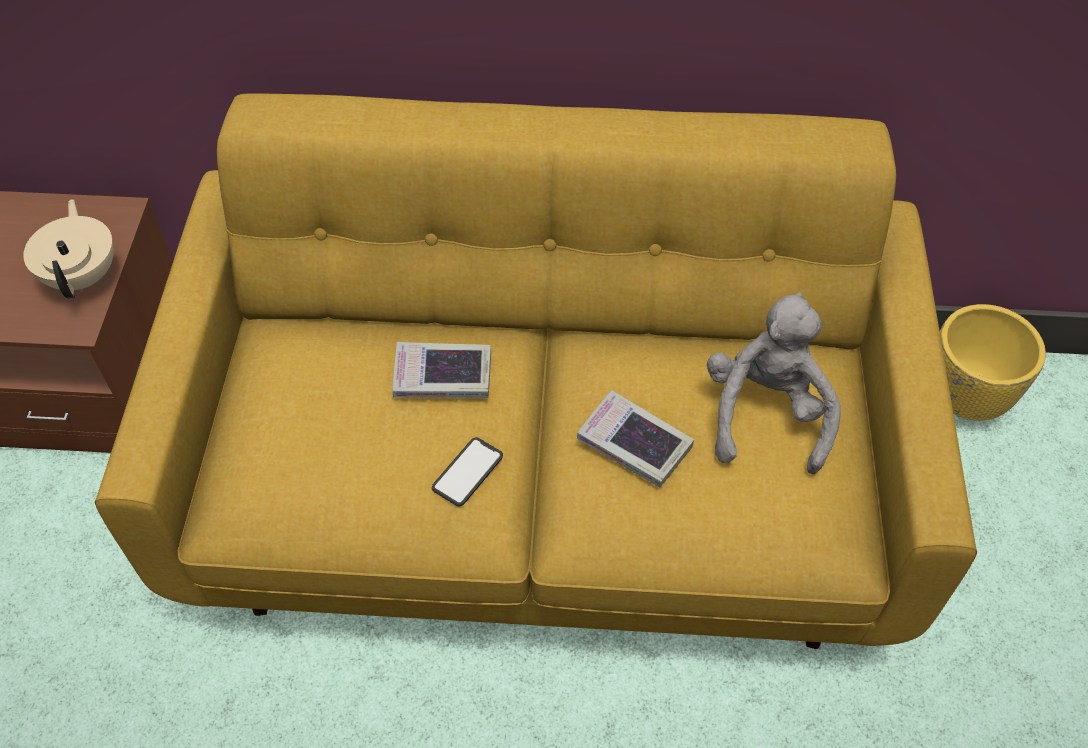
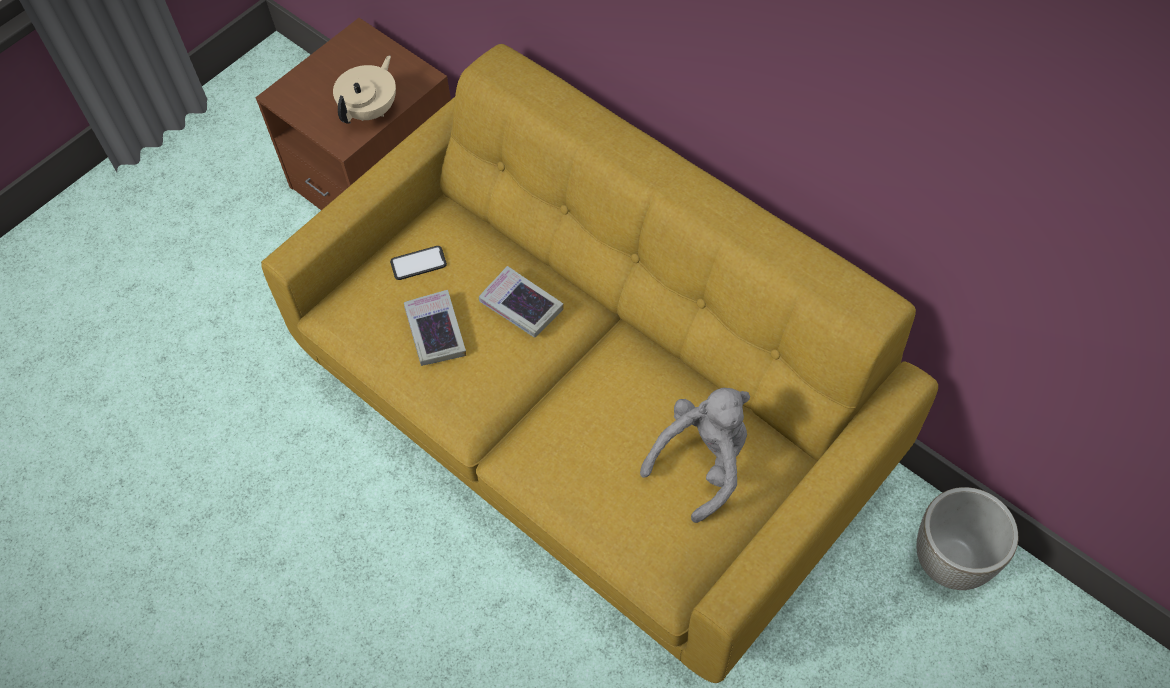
camera: 40 degrees right, 5 degrees up
phone [432,437,503,507] -> phone moved to [390,246,447,280]
book [577,390,694,488] -> book moved to [404,290,466,366]
yellow planter [940,304,1046,421] -> grey planter [916,487,1018,590]

